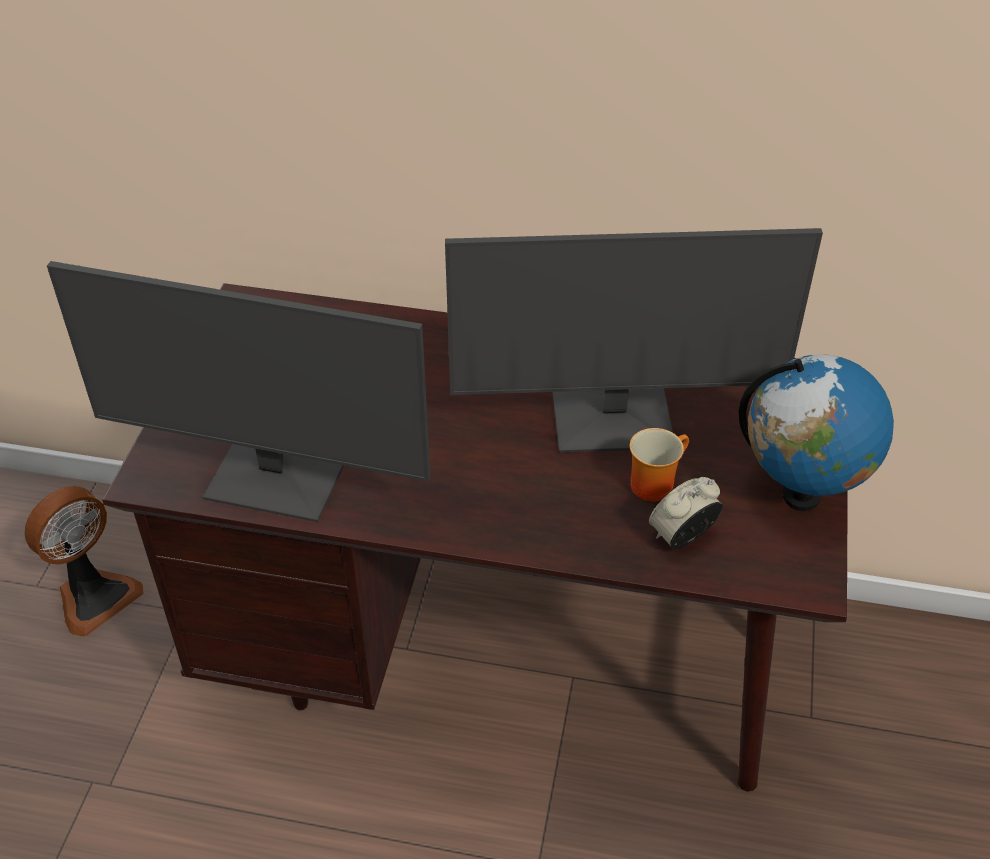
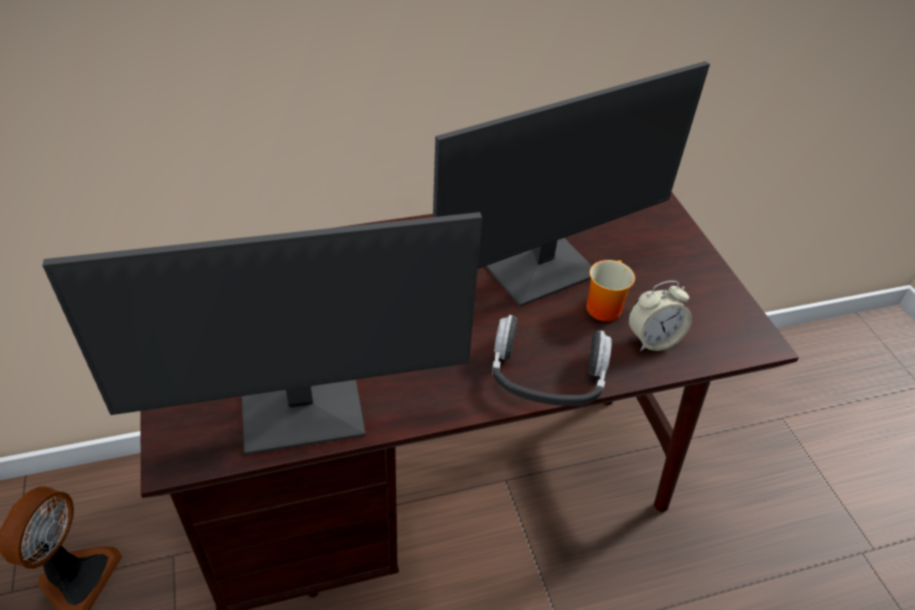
camera: 30 degrees left, 0 degrees up
alarm clock [649,477,723,549] -> alarm clock turned 135 degrees counterclockwise [628,281,692,351]
globe [739,355,894,511] -> none
none -> headphones [492,315,612,406]

